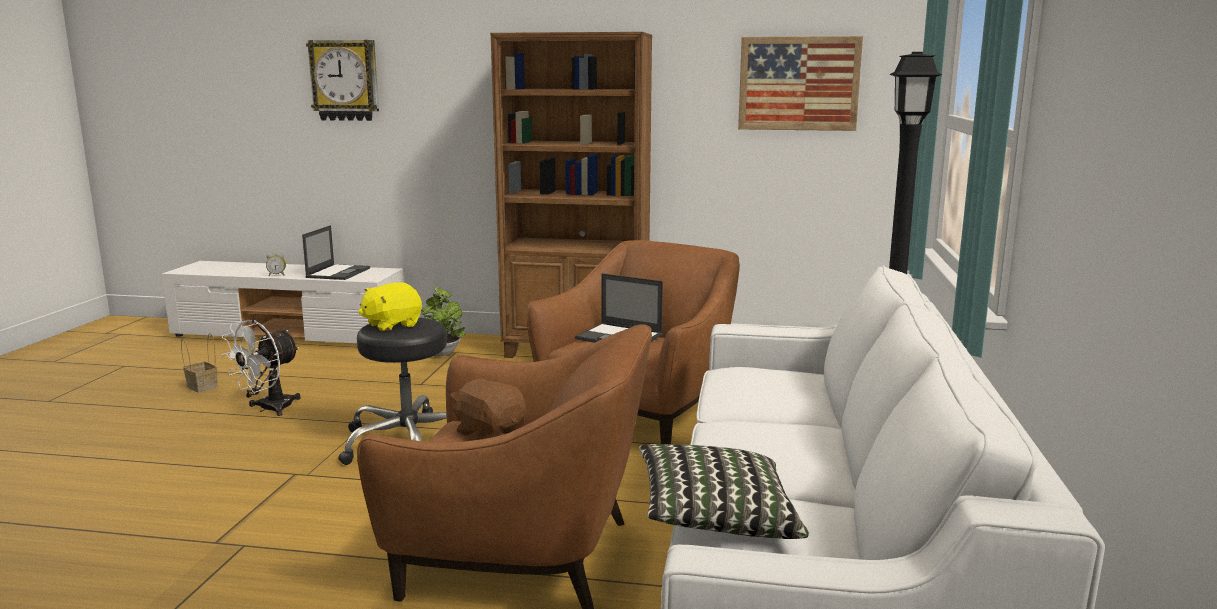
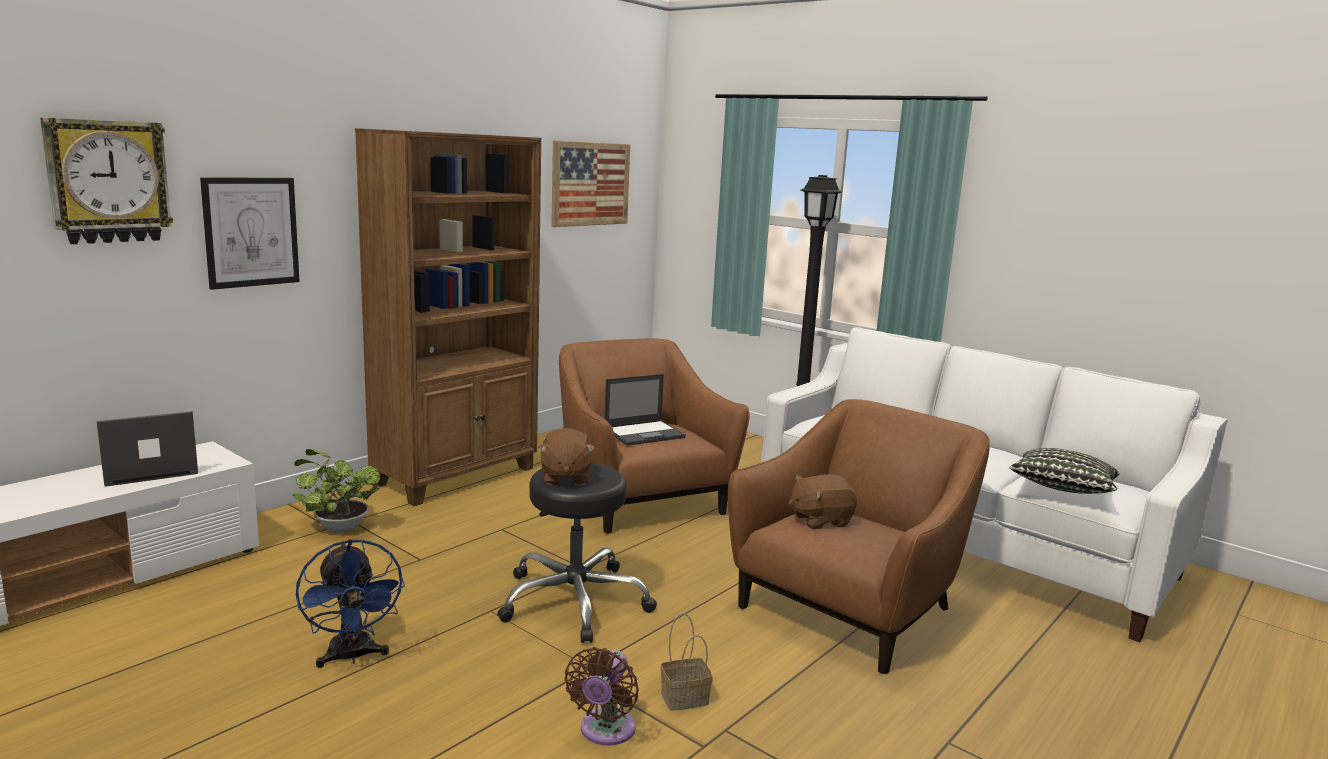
camera: 60 degrees left, 0 degrees up
basket [181,333,218,393] -> basket moved to [661,613,713,711]
white fan [221,320,301,416] -> blue fan [296,539,405,668]
alarm clock [266,253,286,276] -> none
laptop [302,225,370,280] -> laptop turned 75 degrees counterclockwise [97,411,198,487]
yellow plush toy [358,283,422,332] -> brown plush toy [538,428,595,486]
none -> picture [200,177,300,290]
none -> brown fan [565,647,639,746]

